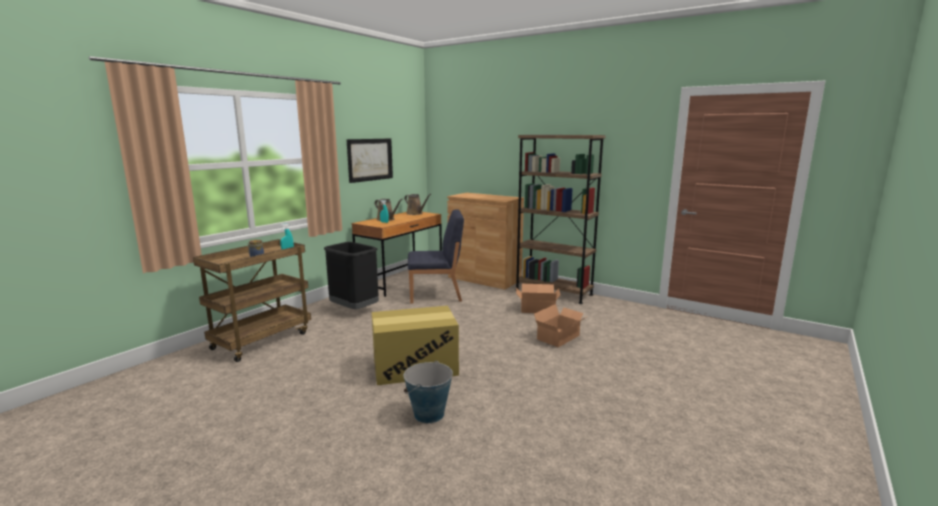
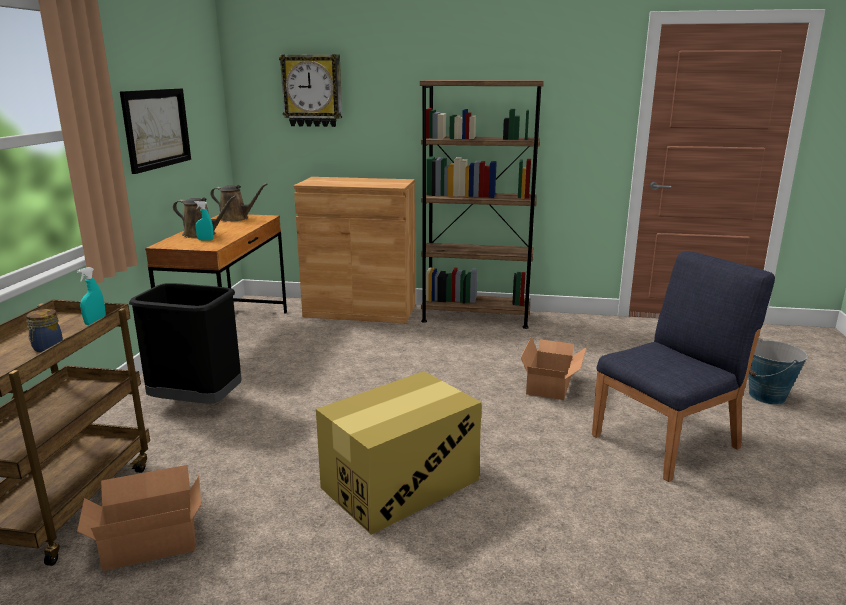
camera: 25 degrees left, 5 degrees up
bucket [403,361,453,423] -> bucket moved to [748,338,807,405]
blue chair [408,209,464,304] -> blue chair moved to [592,251,775,482]
cardboard box [516,284,561,313] -> cardboard box moved to [77,465,201,571]
none -> wall clock [279,54,342,127]

